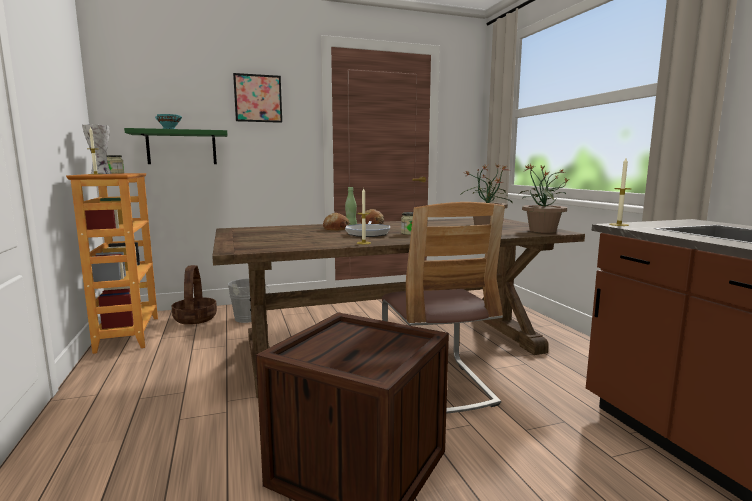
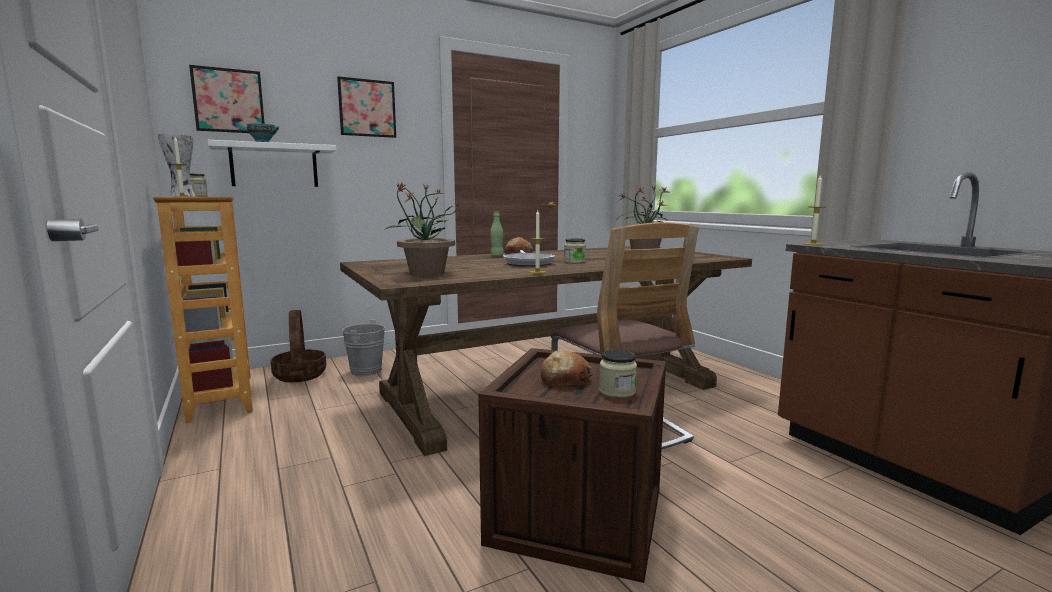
camera: 10 degrees left, 0 degrees up
green shelf [124,128,227,164] -> white shelf [208,140,337,187]
bread [323,213,350,230] -> bread moved to [540,350,593,388]
potted plant [519,164,569,233] -> potted plant moved to [383,182,459,276]
none -> picture [189,65,265,133]
none -> jar [599,350,637,398]

